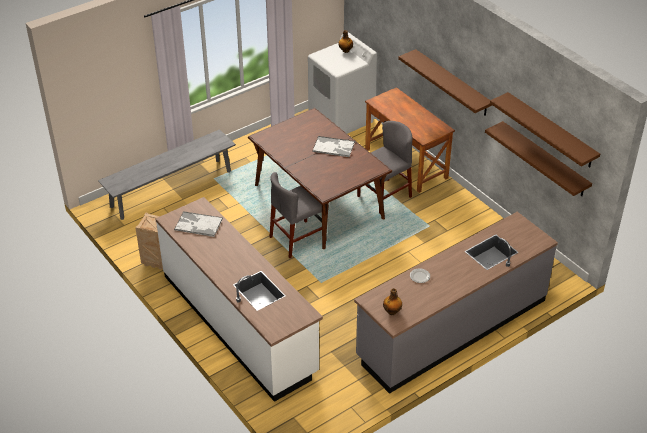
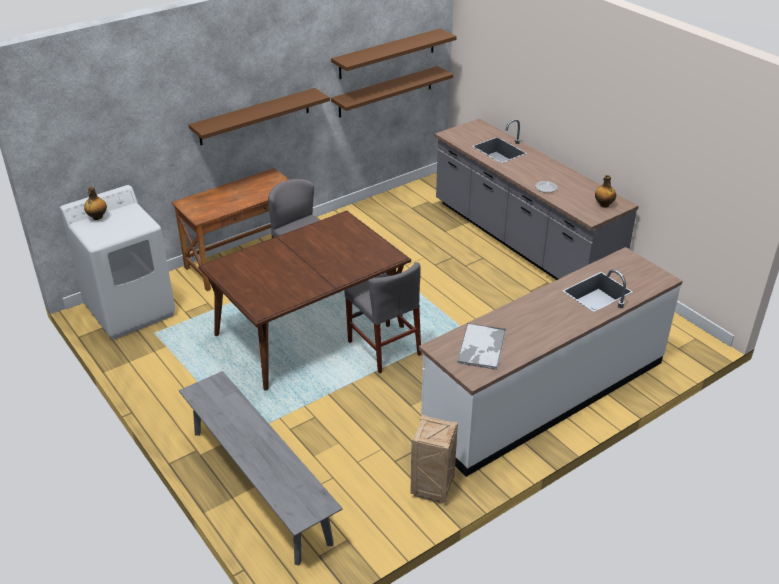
camera: 90 degrees left, 5 degrees down
tray [312,136,355,157] -> none

